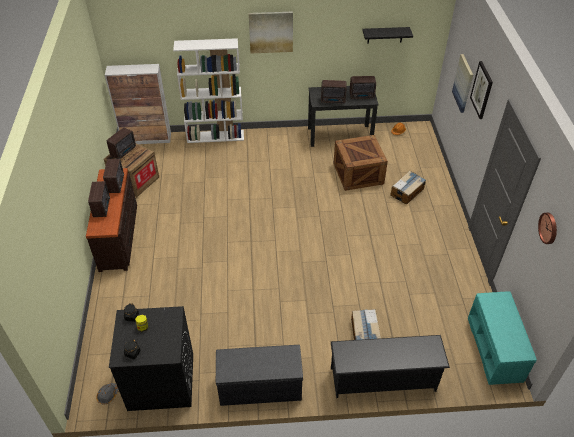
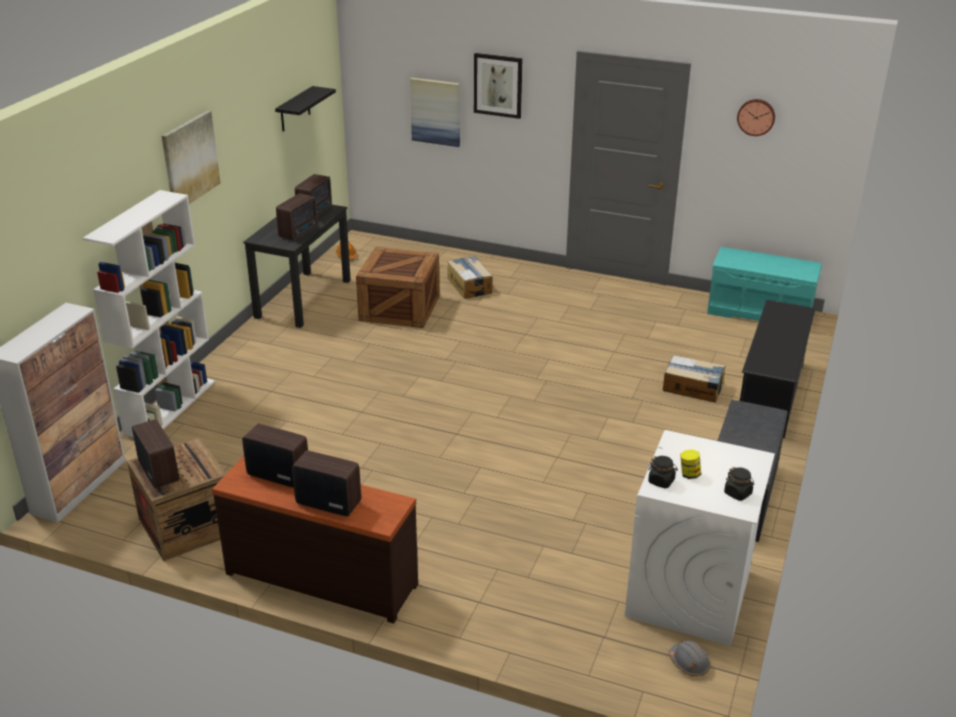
camera: 65 degrees left, 15 degrees down
black washing machine [109,306,193,411] -> white washing machine [625,430,775,646]

